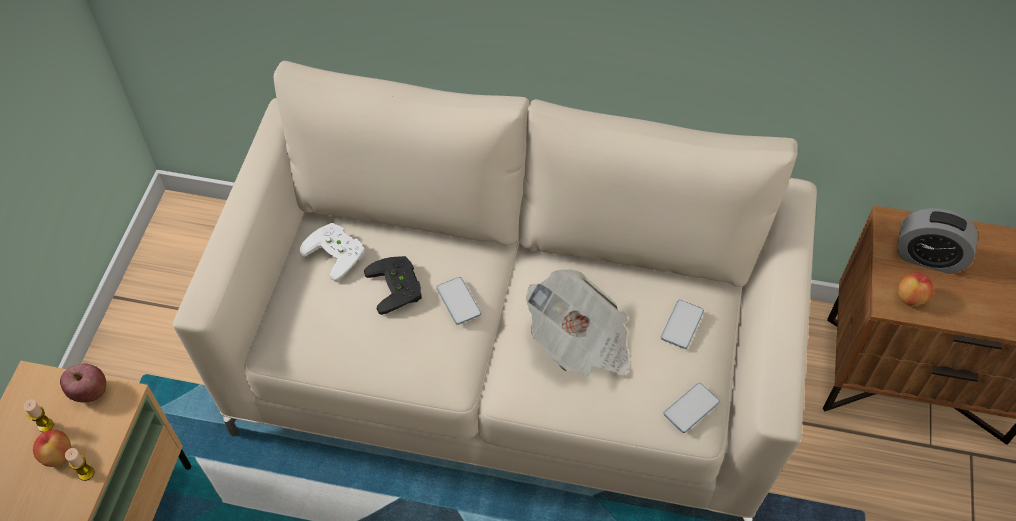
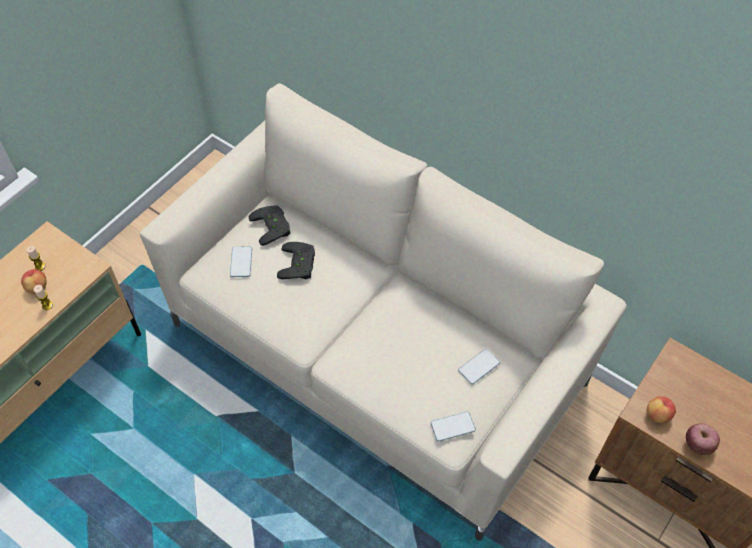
camera: 25 degrees right, 0 degrees up
apple [60,364,106,402] -> apple moved to [686,424,720,455]
white game controller [299,223,365,282] -> black game controller [249,205,291,246]
phone [436,277,481,325] -> phone moved to [230,246,252,277]
newspaper [526,270,629,376] -> none
alarm clock [897,208,978,274] -> none

